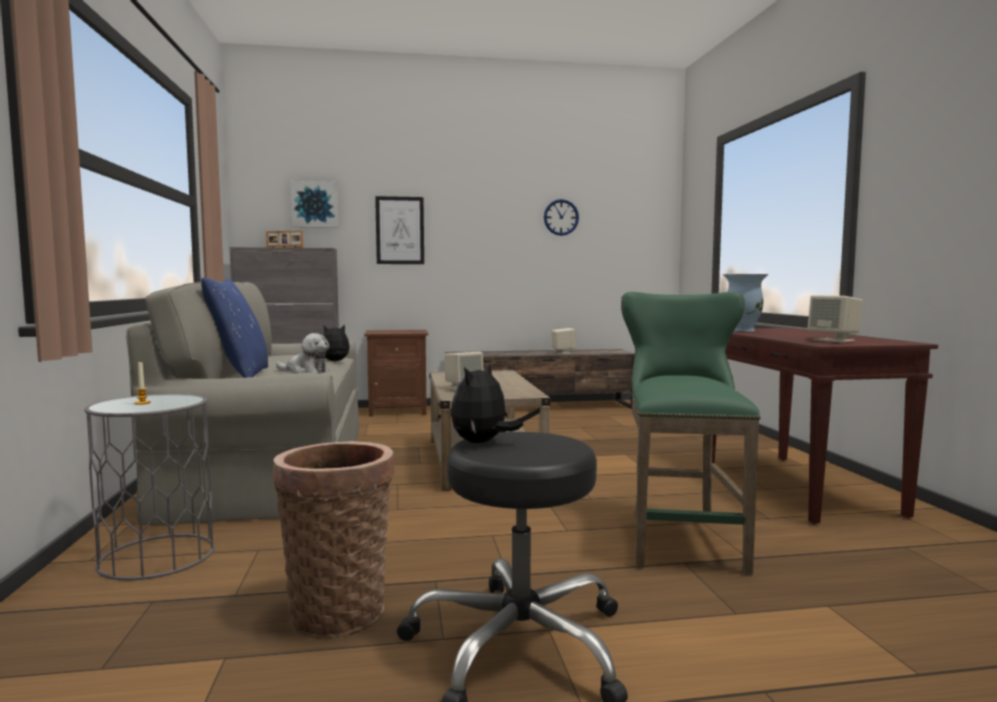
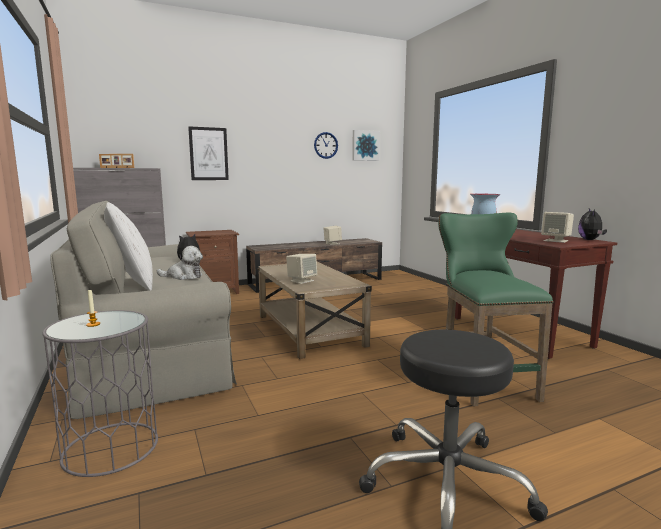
camera: 15 degrees left, 5 degrees up
blue pillow [201,278,268,378] -> white pillow [104,202,153,291]
basket [273,441,394,639] -> none
picture [291,181,339,228] -> picture moved to [352,130,380,161]
plush toy [451,362,523,443] -> plush toy moved to [578,209,607,240]

